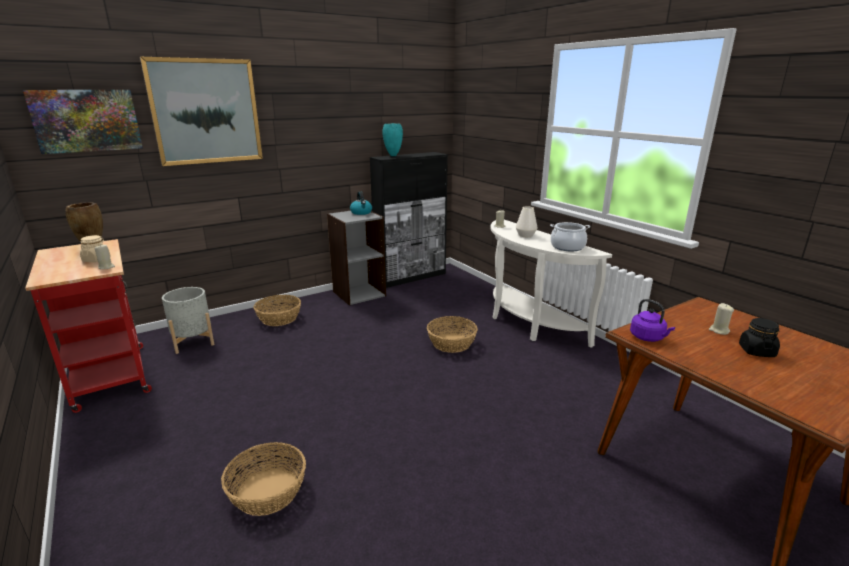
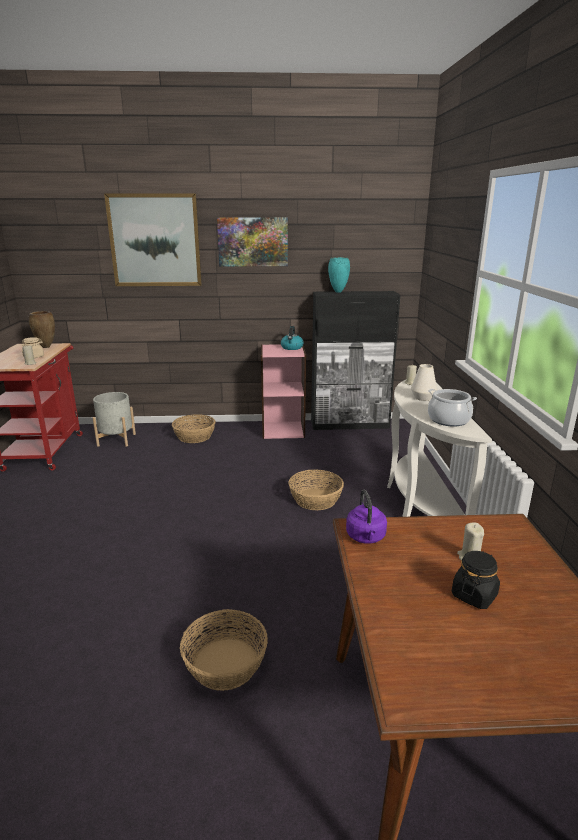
camera: 30 degrees right, 0 degrees up
picture [23,90,143,154] -> picture moved to [217,217,288,267]
basket [221,442,306,516] -> basket moved to [180,609,268,691]
grey bookcase [327,211,386,305] -> pink bookcase [261,344,306,439]

